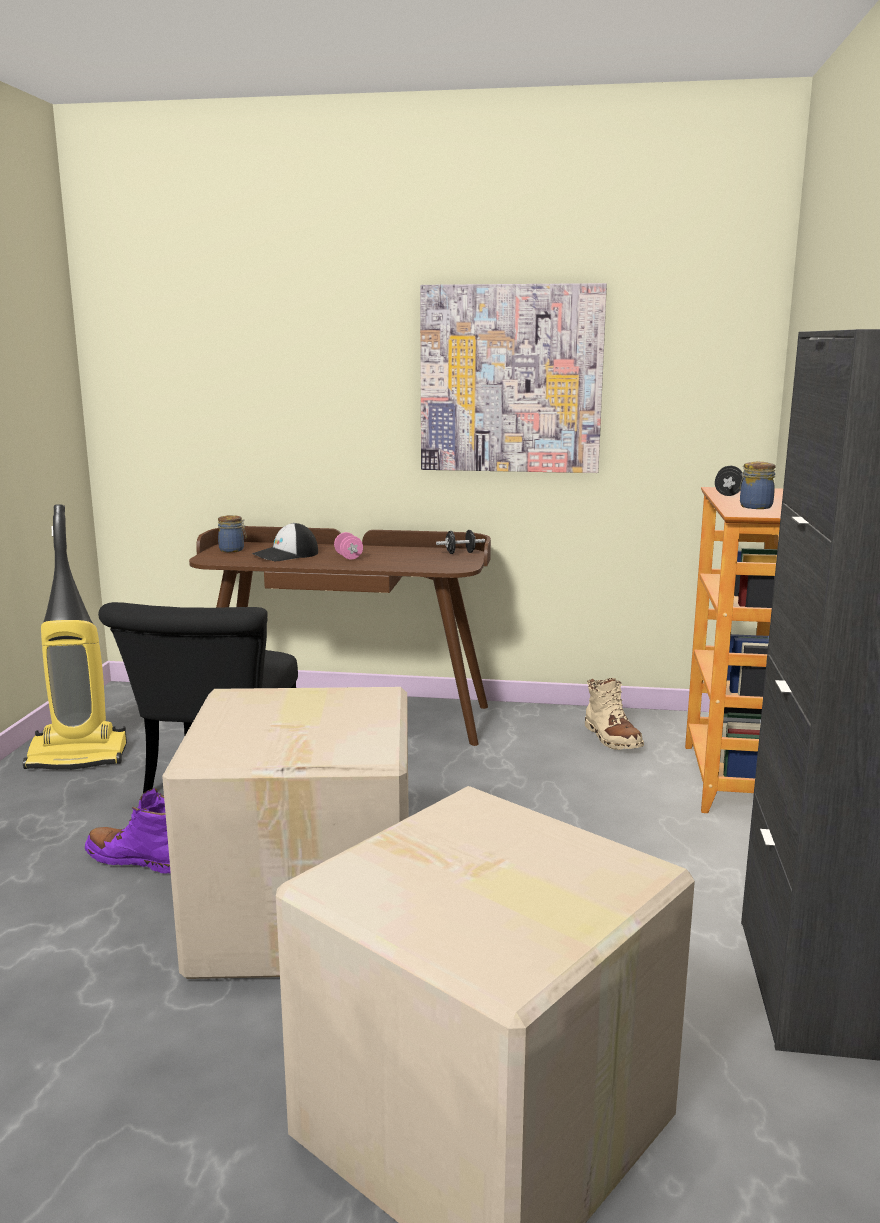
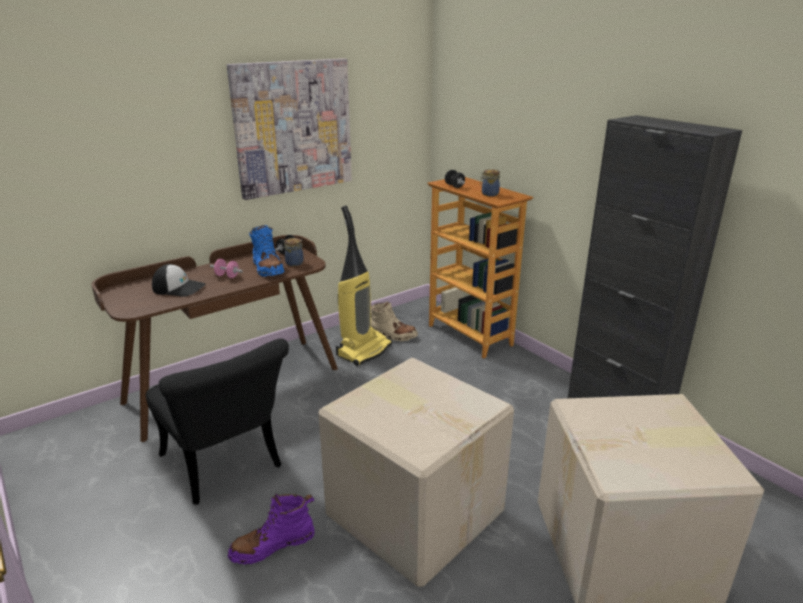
camera: 45 degrees left, 10 degrees up
vacuum cleaner [23,504,127,770] -> vacuum cleaner moved to [336,206,392,366]
jar [218,515,247,552] -> jar moved to [284,238,304,266]
cap [252,523,318,561] -> cap turned 90 degrees counterclockwise [152,264,205,297]
none -> blue boot [249,225,285,277]

